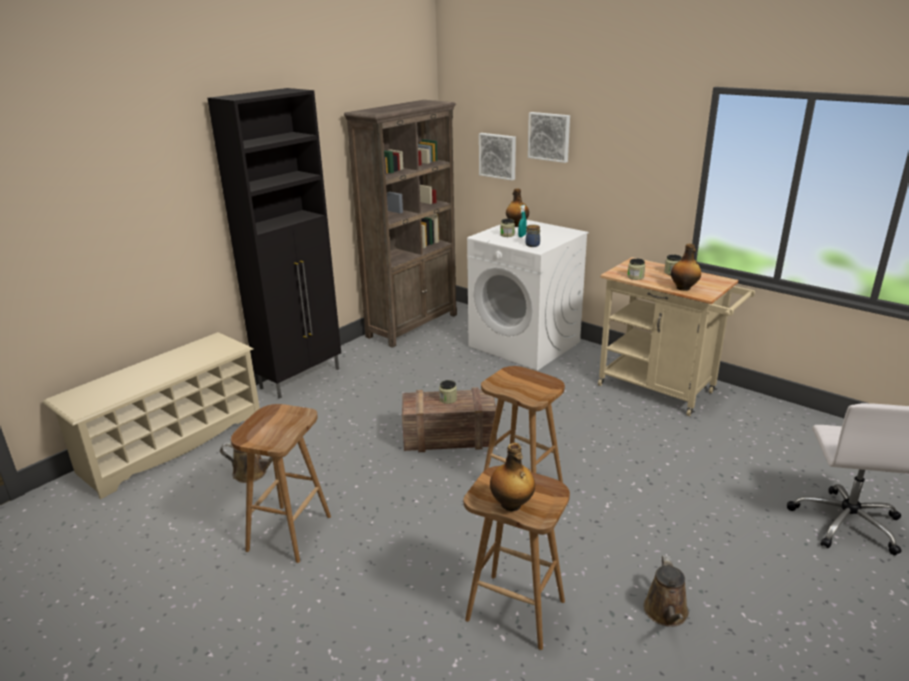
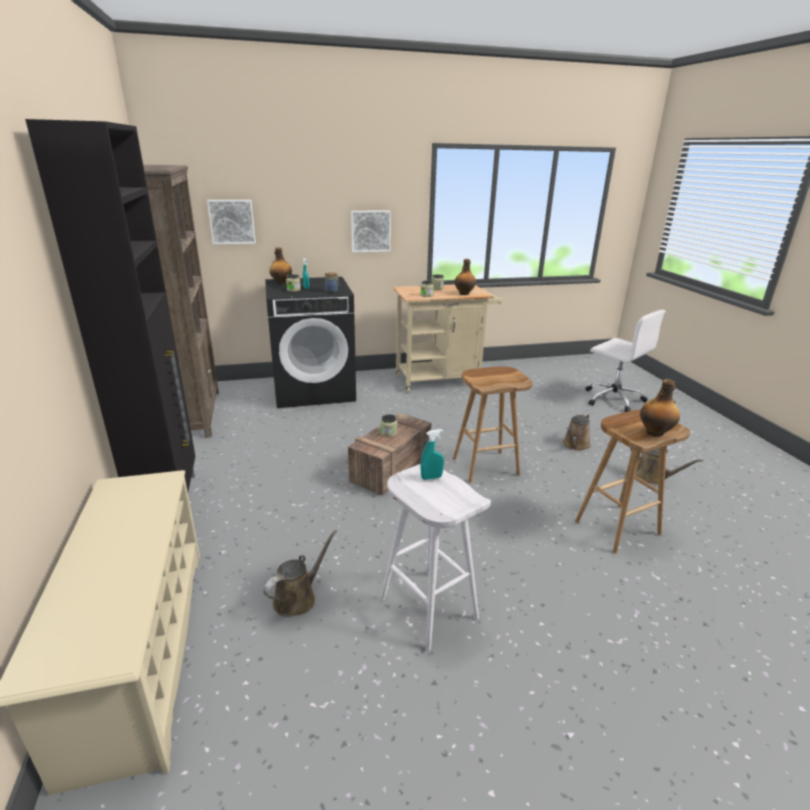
camera: 55 degrees left, 0 degrees up
brown stool [231,404,331,563] -> white stool [380,464,491,651]
white washing machine [467,220,589,371] -> black washing machine [265,277,356,408]
picture [528,112,570,163] -> picture moved to [351,211,391,252]
none -> turquoise spray bottle [421,429,444,480]
none -> brown watering can [563,413,591,451]

